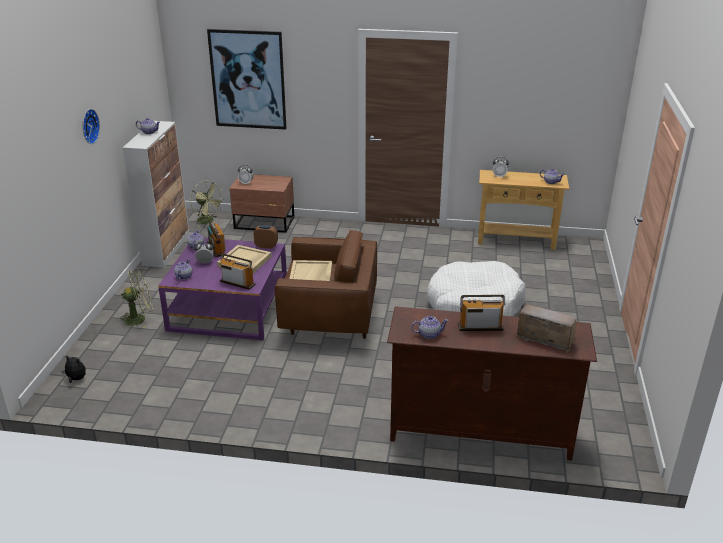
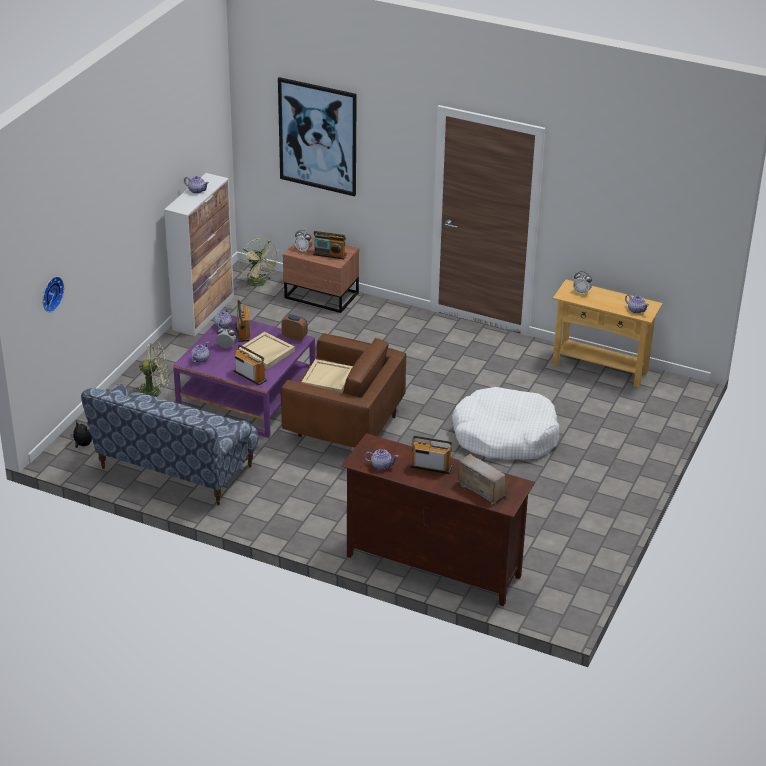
camera: 15 degrees right, 5 degrees up
wall clock [82,109,100,144] -> wall clock moved to [43,276,64,313]
none -> sofa [81,384,259,505]
none -> radio [313,231,347,259]

